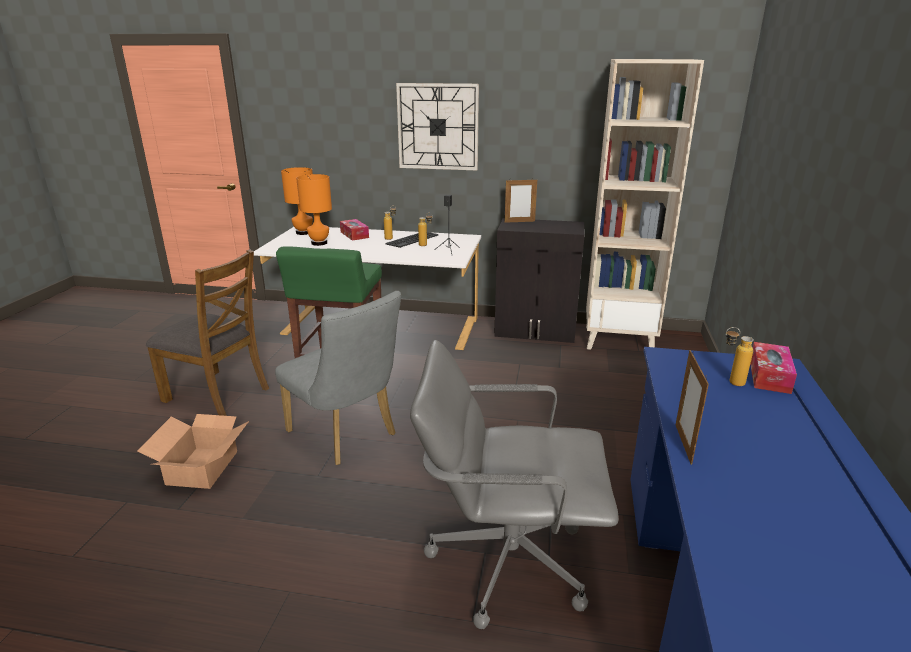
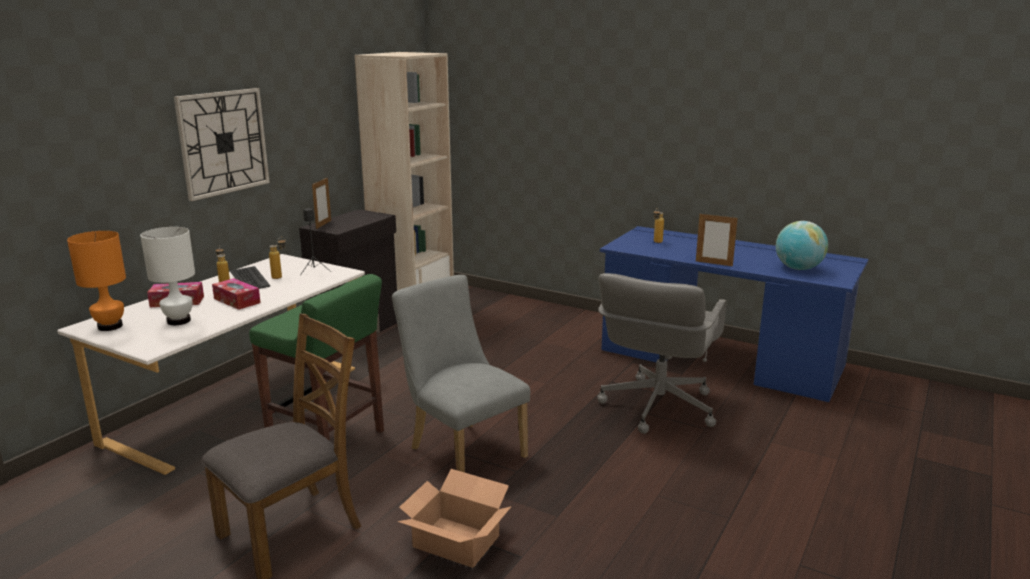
camera: 70 degrees left, 5 degrees down
grey chair [275,291,401,465] -> grey chair turned 105 degrees counterclockwise [392,275,530,473]
orange table lamp [296,174,332,246] -> white table lamp [140,227,195,325]
tissue box [750,342,797,394] -> tissue box moved to [212,278,261,310]
none -> globe [776,221,828,270]

